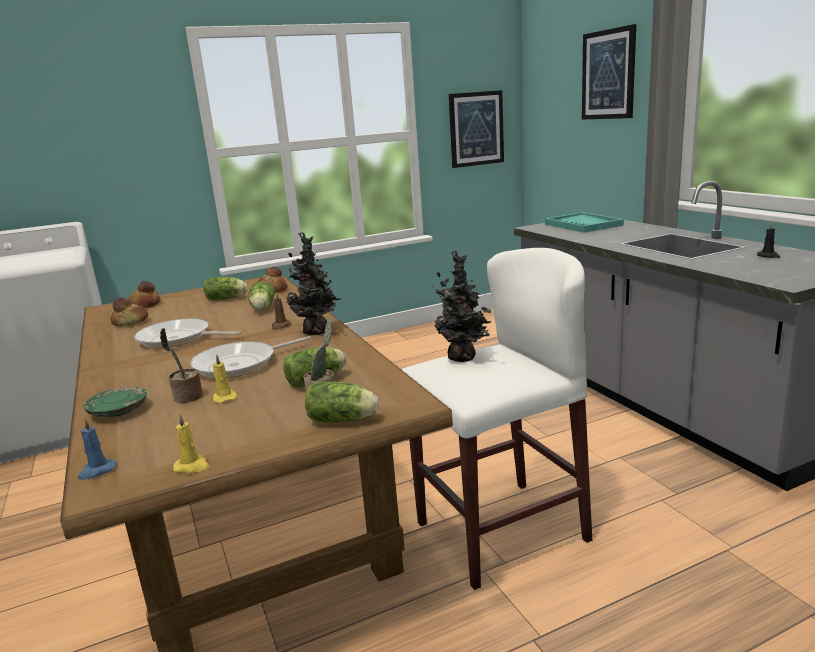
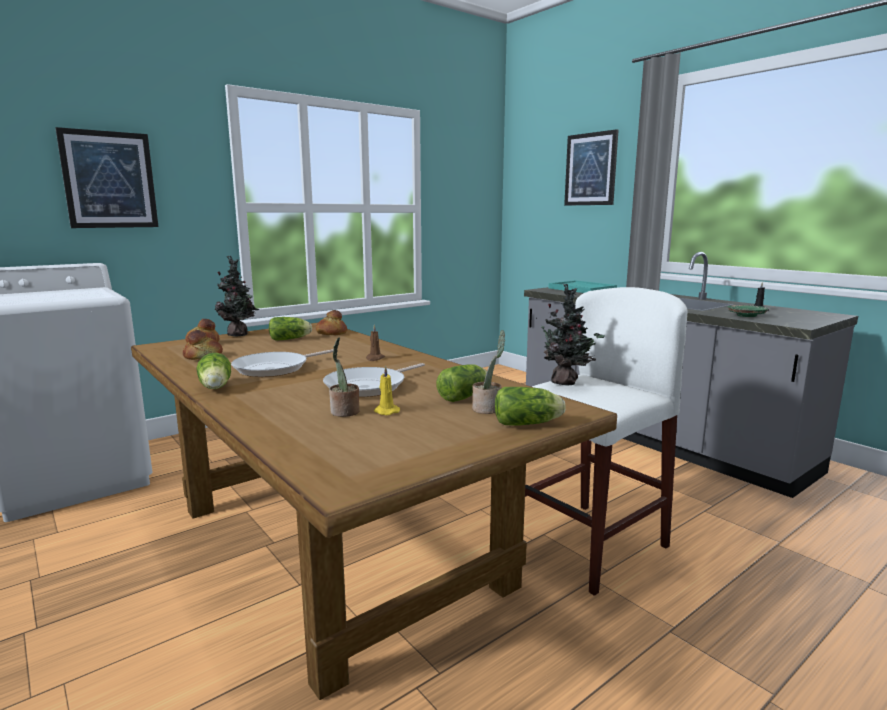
camera: 15 degrees left, 5 degrees down
blue candle [78,418,116,480] -> none
green plate [83,387,147,417] -> green plate moved to [728,305,768,317]
frying pan [135,318,241,348] -> frying pan turned 45 degrees counterclockwise [231,349,334,377]
yellow candle [173,414,210,473] -> none
lettuce [248,281,275,310] -> lettuce moved to [197,353,231,389]
potted plant [286,232,341,335] -> potted plant moved to [215,256,259,337]
picture [449,90,504,168] -> picture moved to [55,127,159,228]

